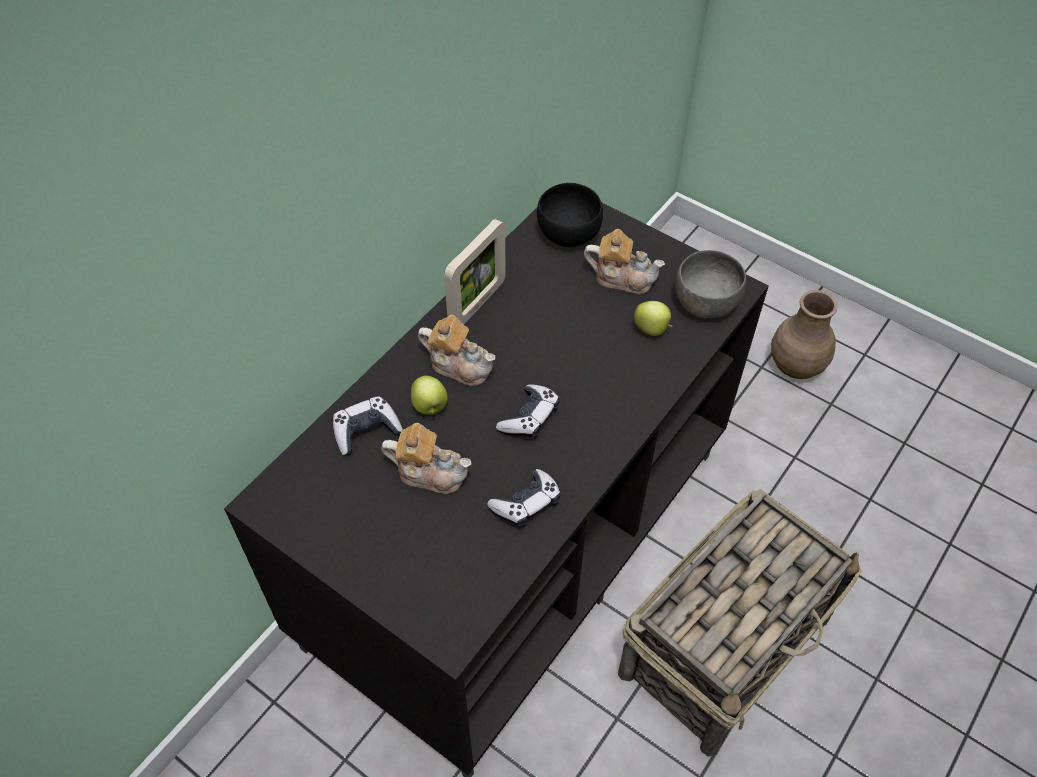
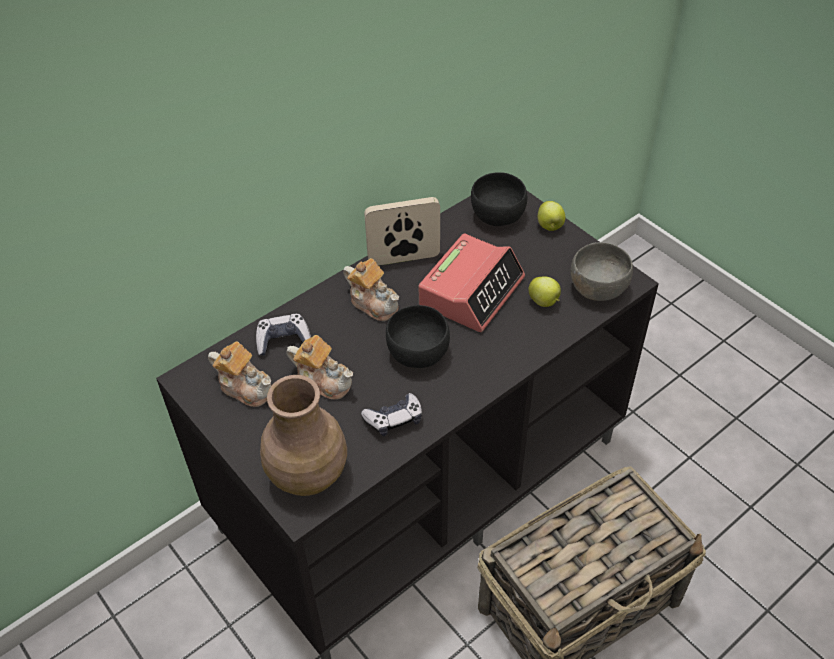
camera: 15 degrees right, 5 degrees down
apple [411,375,448,415] -> apple moved to [538,201,565,231]
picture frame [444,219,506,324] -> picture frame turned 150 degrees counterclockwise [364,197,440,266]
game controller [496,385,559,438] -> black bowl [386,305,450,368]
teapot [584,229,665,294] -> teapot moved to [208,341,272,407]
brown vase [771,290,837,379] -> brown vase moved to [260,375,347,496]
none -> alarm clock [419,234,525,332]

